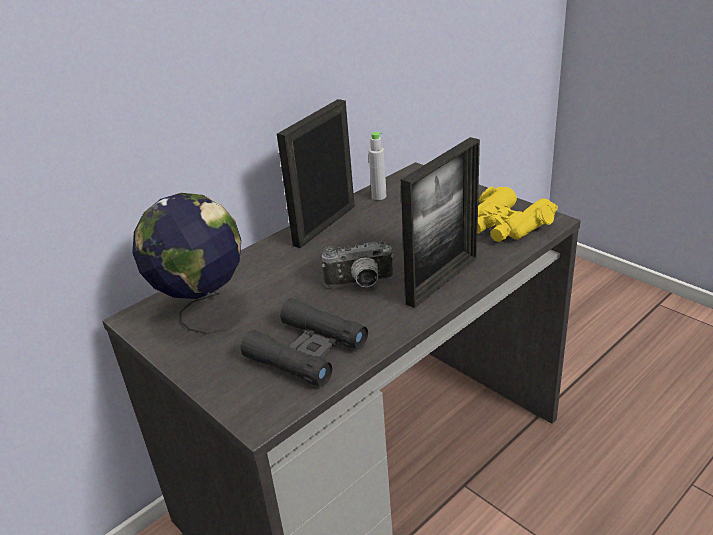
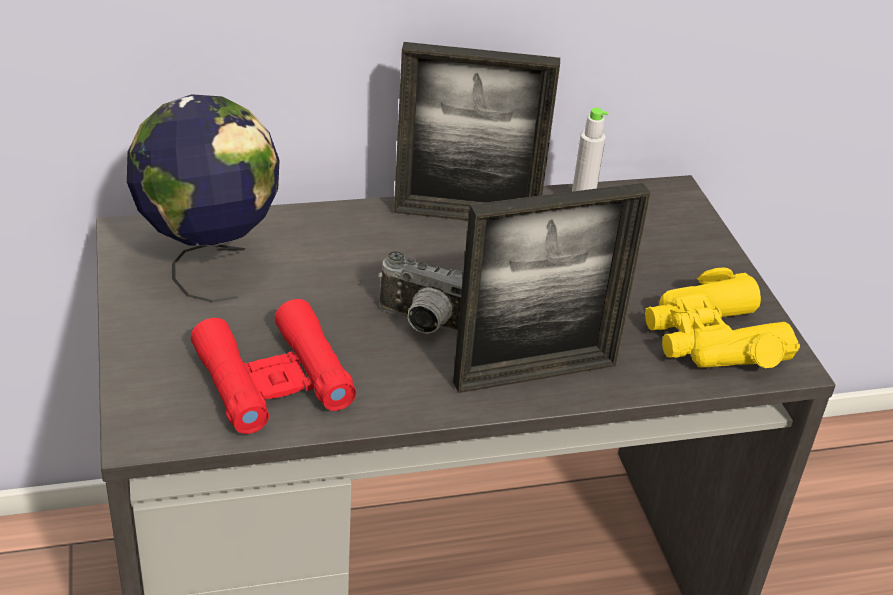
camera: 25 degrees right, 5 degrees up
black binoculars [240,298,368,387] -> red binoculars [191,299,356,434]
picture frame [277,99,355,248] -> picture frame turned 150 degrees counterclockwise [394,42,560,221]

